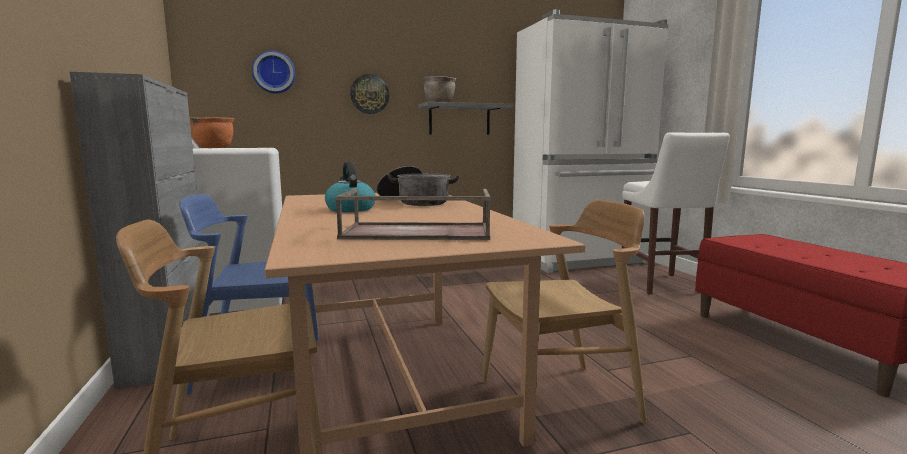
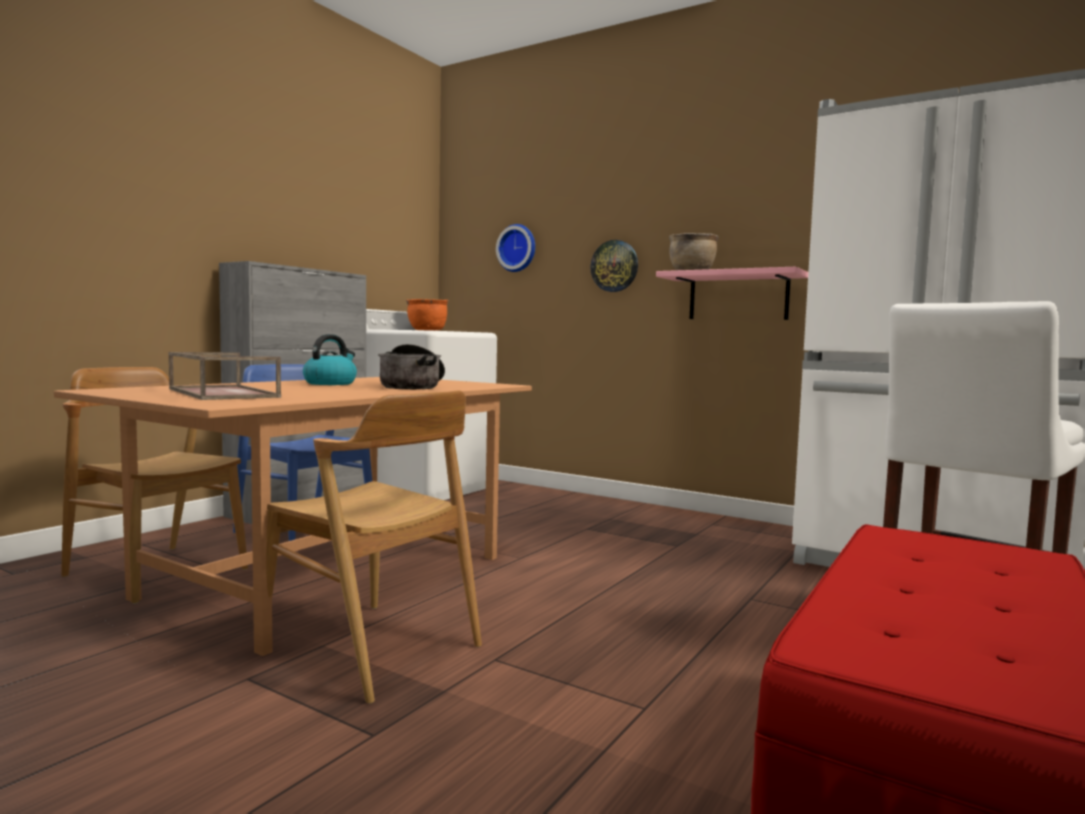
camera: 50 degrees right, 5 degrees down
grey shelf [418,102,513,135] -> pink shelf [656,267,808,320]

